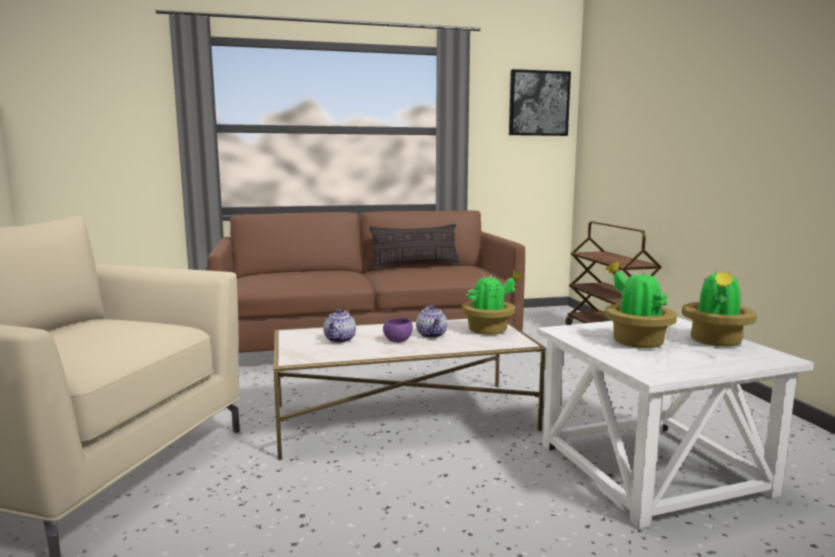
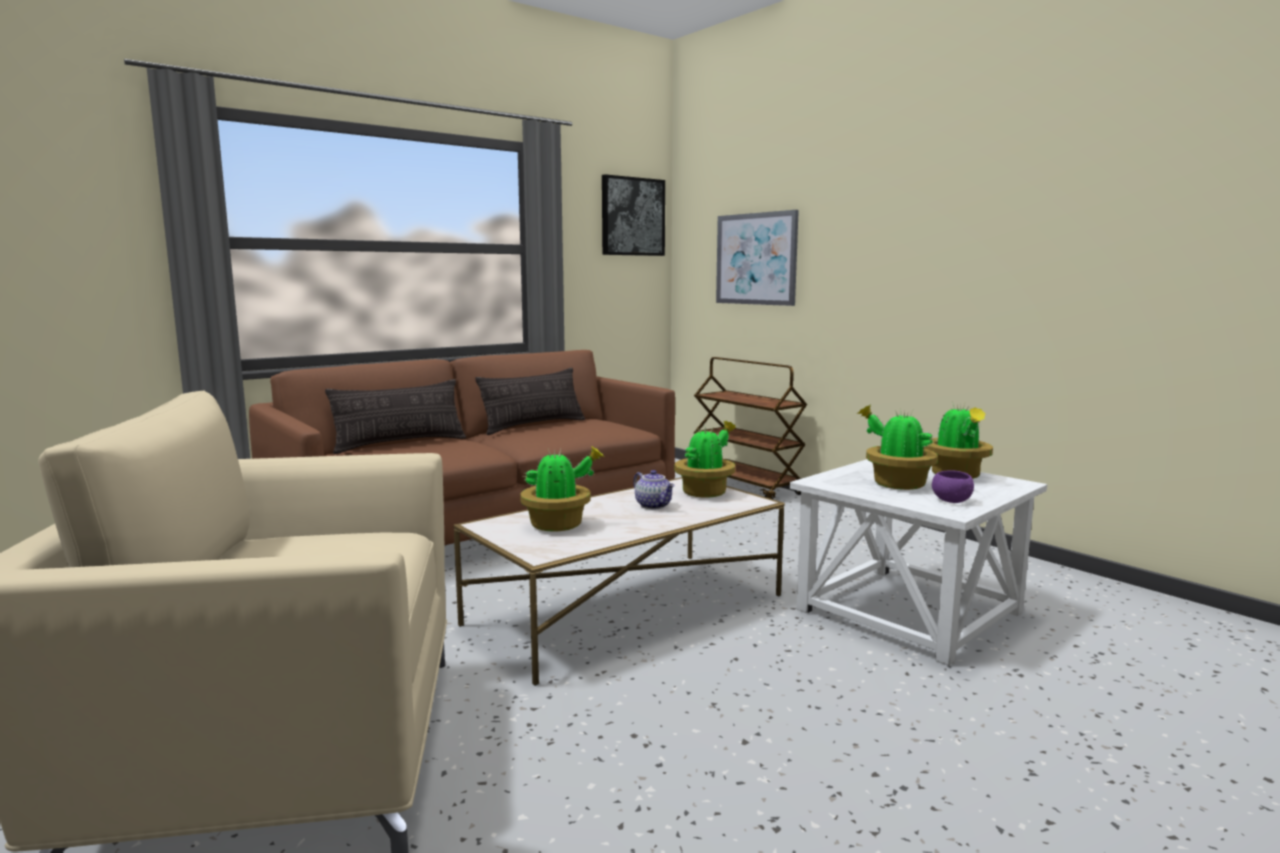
camera: 25 degrees left, 0 degrees up
teapot [324,309,356,343] -> potted plant [520,446,605,531]
purple bowl [383,318,413,343] -> purple bowl moved to [932,470,974,503]
none -> pillow [325,379,466,454]
none -> picture [716,210,799,306]

